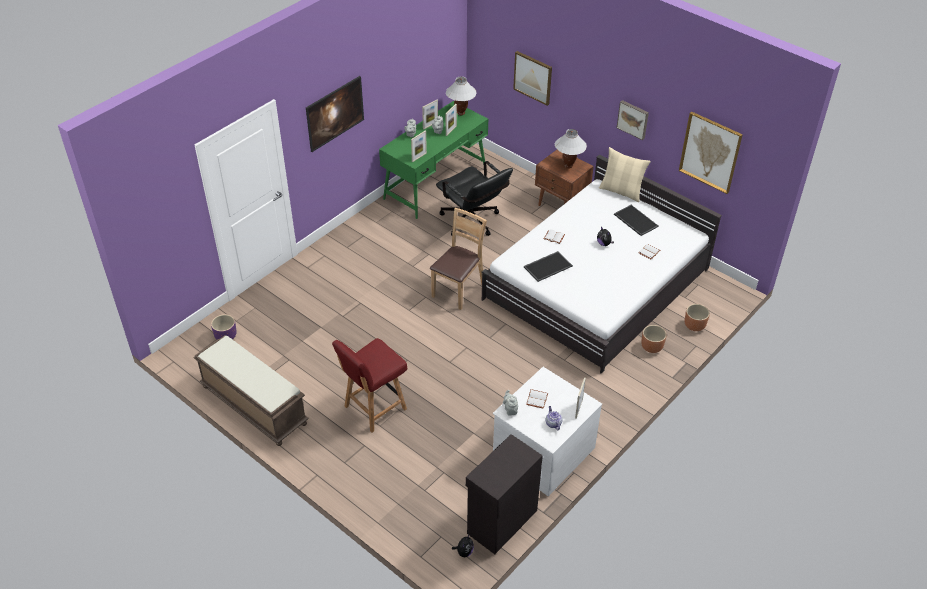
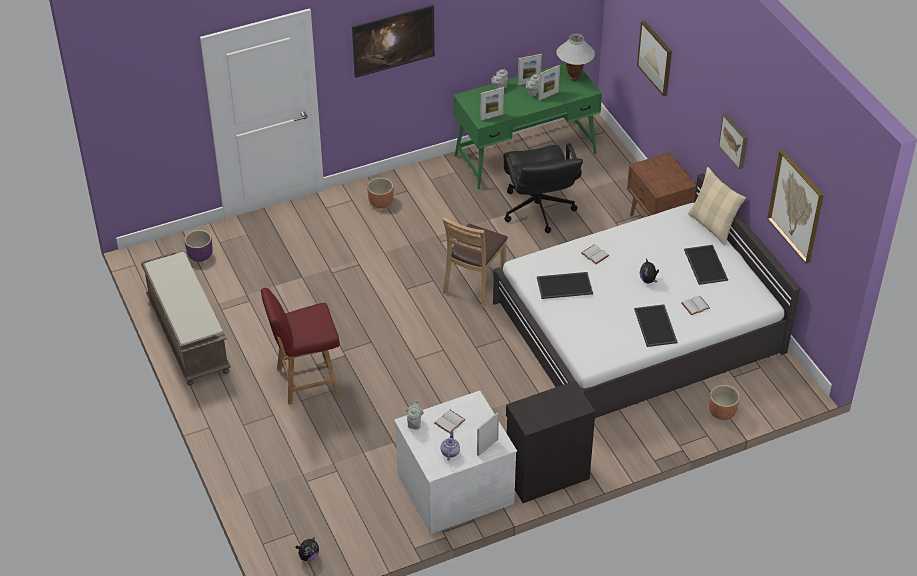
camera: 25 degrees right, 0 degrees up
brown chair [430,208,487,310] -> brown chair turned 150 degrees clockwise [442,217,508,307]
black cabinet [466,434,543,554] -> black cabinet moved to [506,381,595,503]
white table lamp [555,129,587,168] -> none
brown planter [641,325,667,353] -> brown planter moved to [367,178,393,208]
none -> tray [634,304,678,347]

